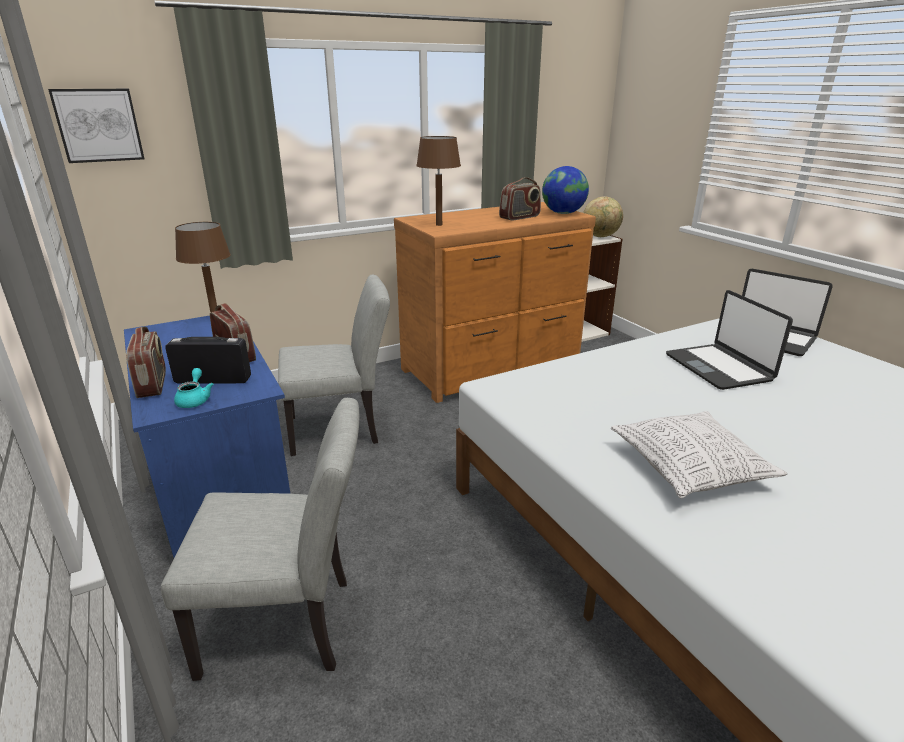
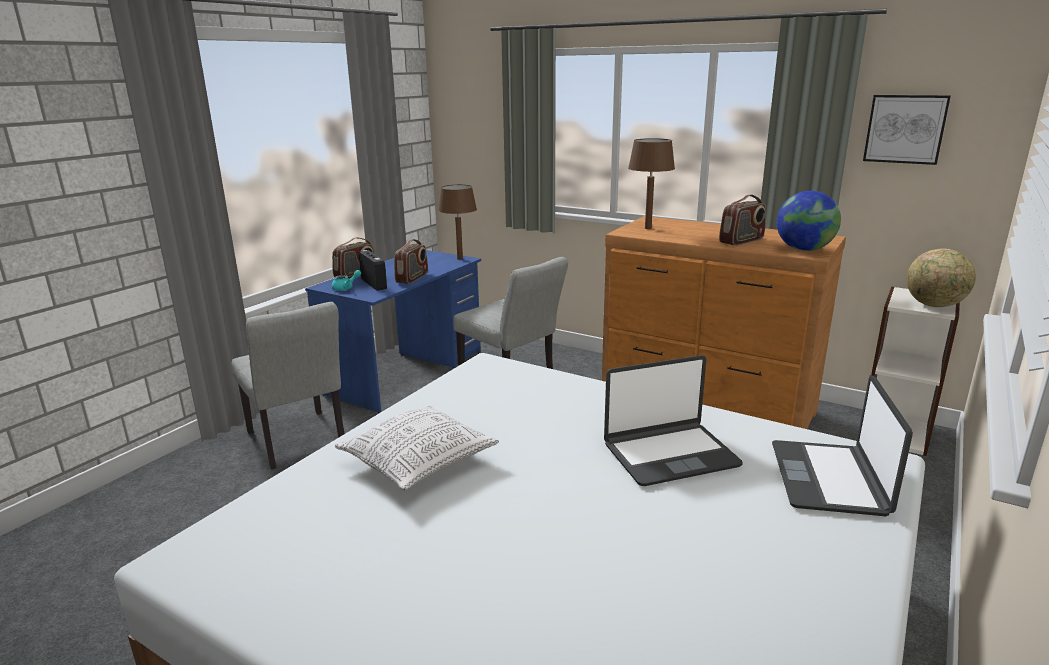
camera: 60 degrees right, 5 degrees down
picture [48,89,144,163] -> picture moved to [863,95,951,165]
radio [499,177,541,221] -> radio turned 60 degrees counterclockwise [719,194,766,246]
laptop [666,290,793,390] -> laptop turned 150 degrees counterclockwise [604,355,743,486]

